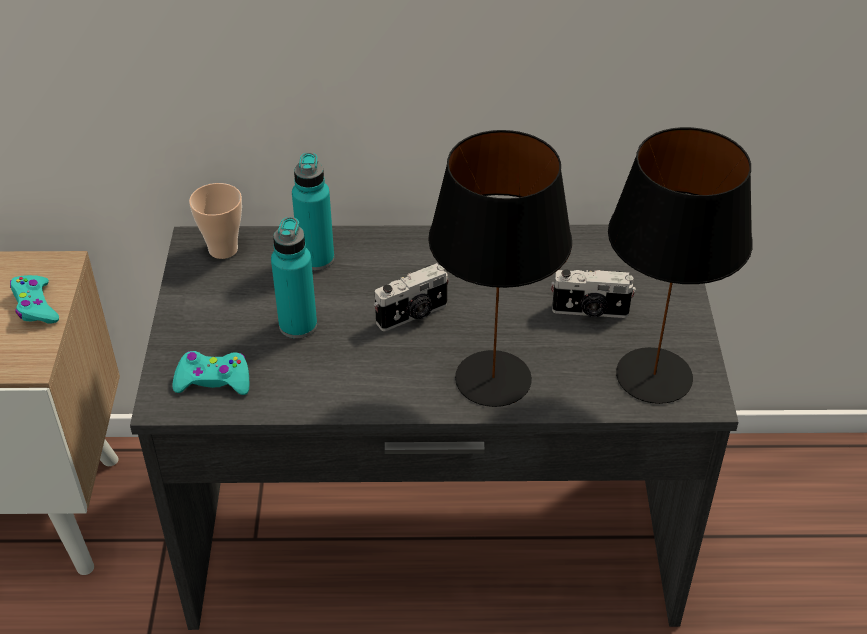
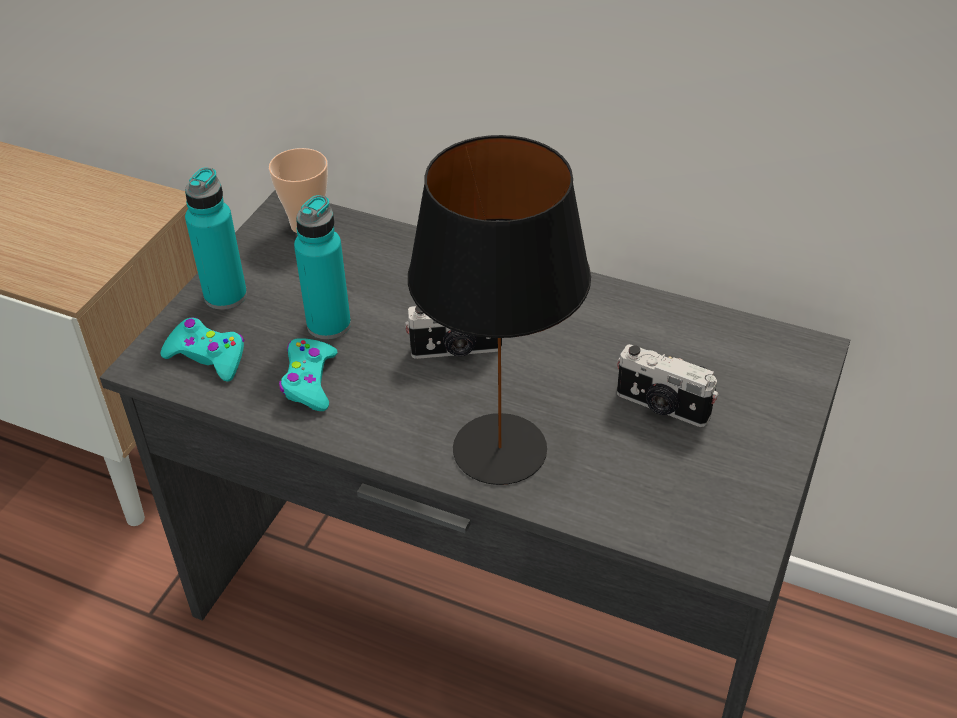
camera: 25 degrees right, 0 degrees up
turquoise game controller [10,275,59,324] -> turquoise game controller moved to [279,338,337,411]
turquoise bottle [292,152,334,270] -> turquoise bottle moved to [185,167,247,310]
black table lamp [608,127,753,404] -> none

